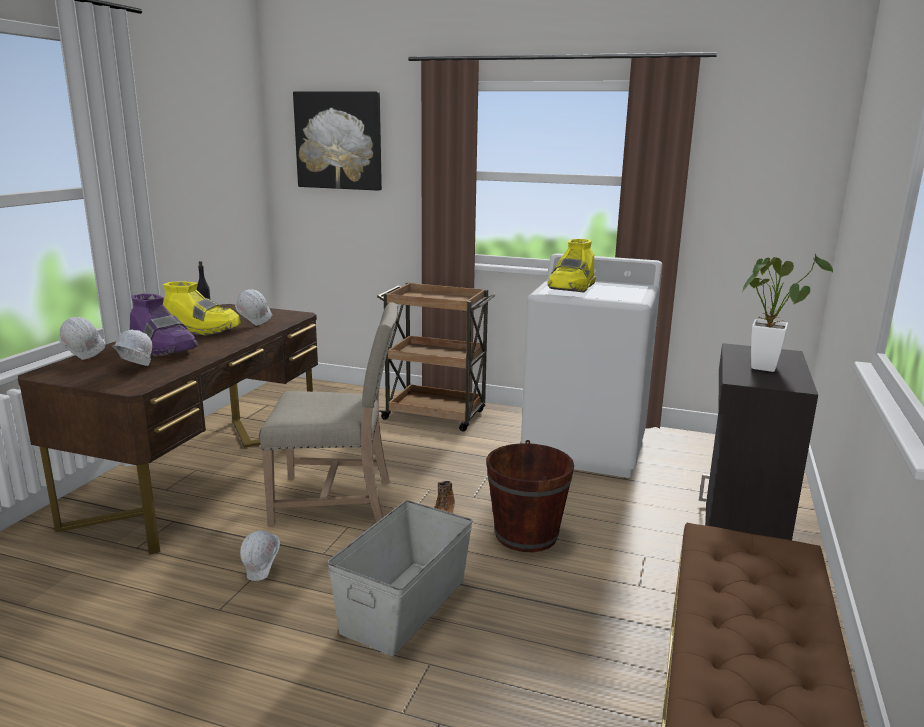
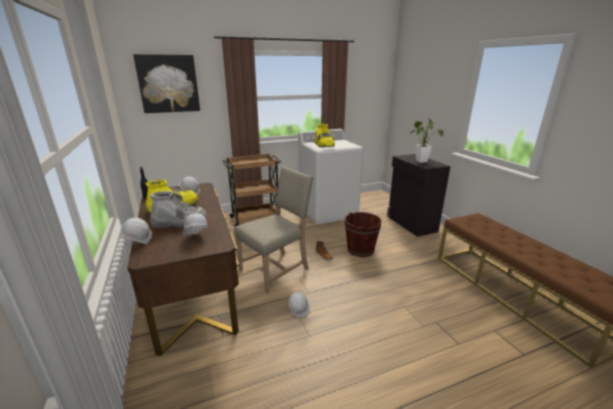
camera: 40 degrees left, 5 degrees up
purple boot [130,293,198,356] -> grey boot [150,191,207,228]
grey storage box [327,500,473,656] -> none

